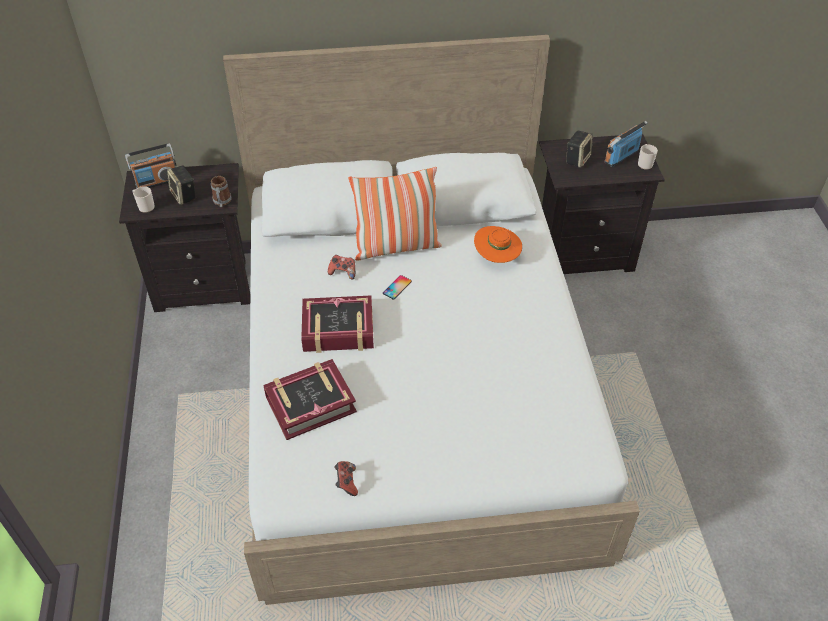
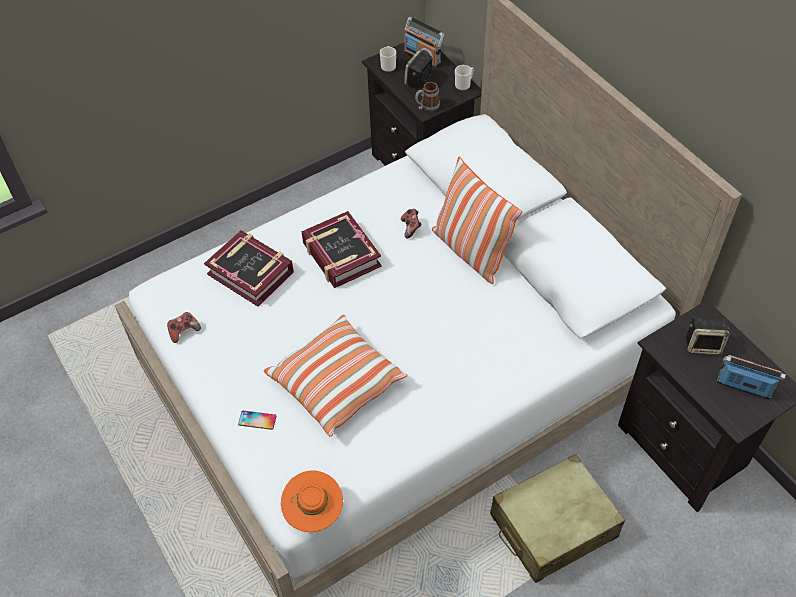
camera: 65 degrees right, 5 degrees up
phone [383,275,412,300] -> phone moved to [238,411,277,430]
orange hat [474,226,522,263] -> orange hat moved to [281,470,343,532]
mug [638,144,658,170] -> mug moved to [455,65,474,90]
none -> pillow [264,315,407,437]
none -> beige suitcase [490,454,625,583]

